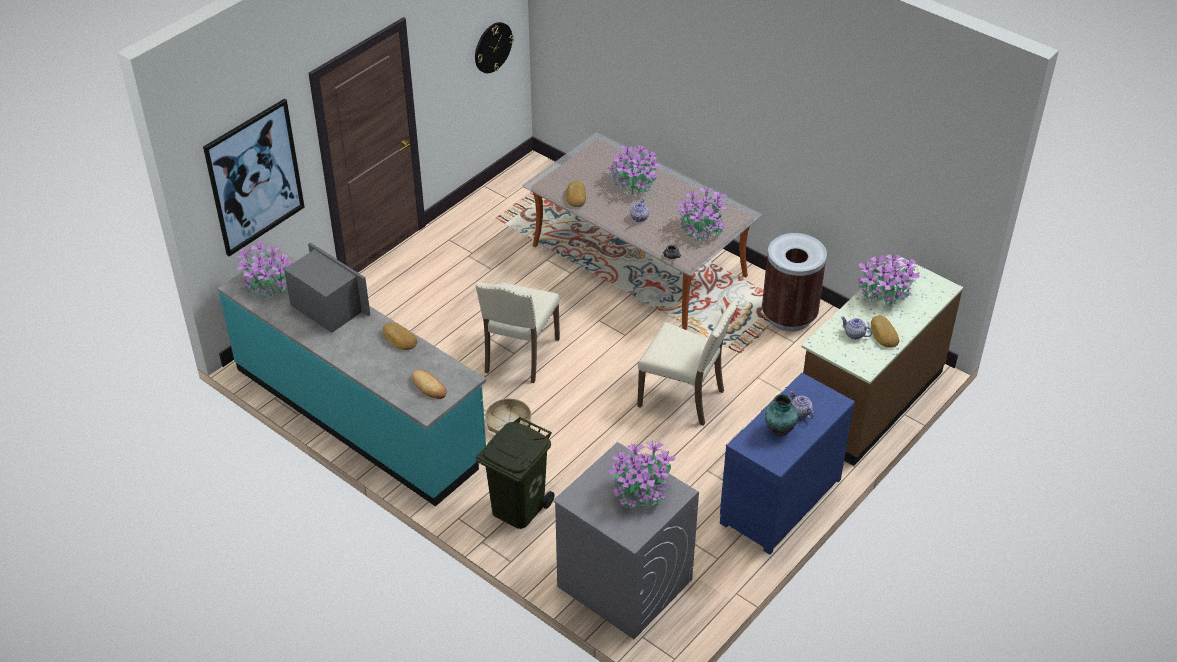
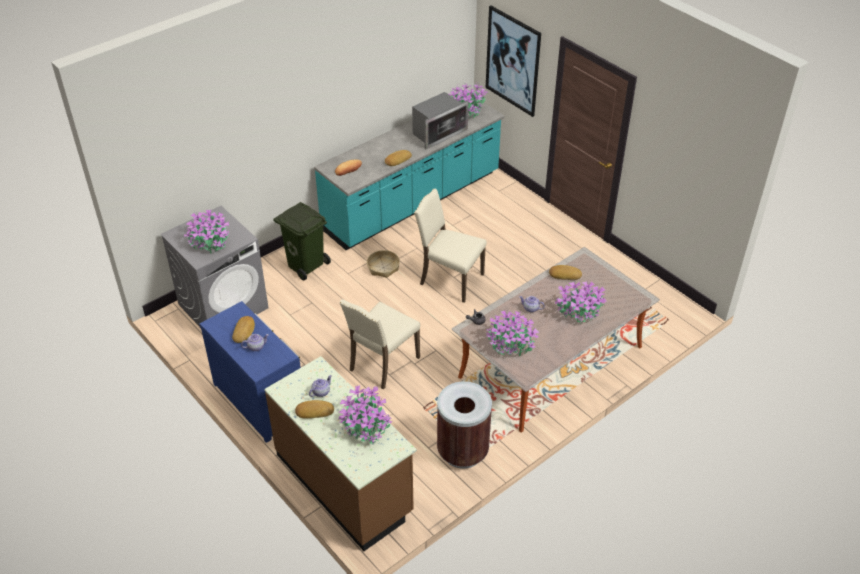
camera: 100 degrees right, 0 degrees up
wall clock [475,22,514,73] -> none
vase [765,394,798,436] -> bread [232,316,255,343]

